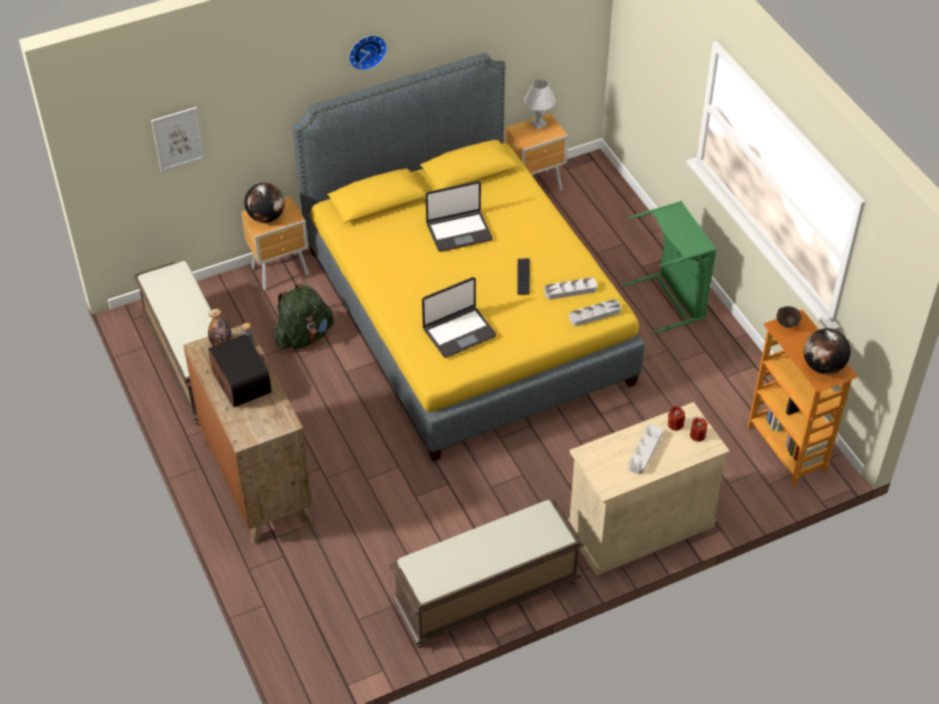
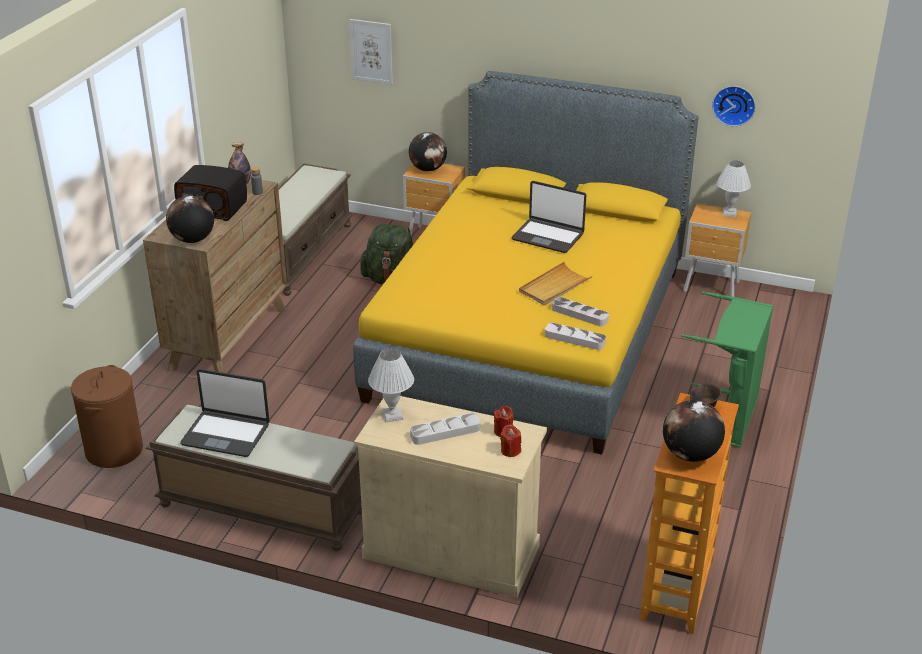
camera: 45 degrees right, 15 degrees down
radio [208,334,271,407] -> radio turned 90 degrees clockwise [174,165,247,221]
wall clock [349,35,387,71] -> wall clock moved to [712,86,756,126]
laptop [422,277,496,358] -> laptop moved to [180,369,269,457]
keyboard [517,258,530,295] -> beige tray [519,262,593,305]
none -> brown laundry basket [71,365,143,468]
none -> globe [166,195,214,243]
none -> white table lamp [368,349,414,423]

